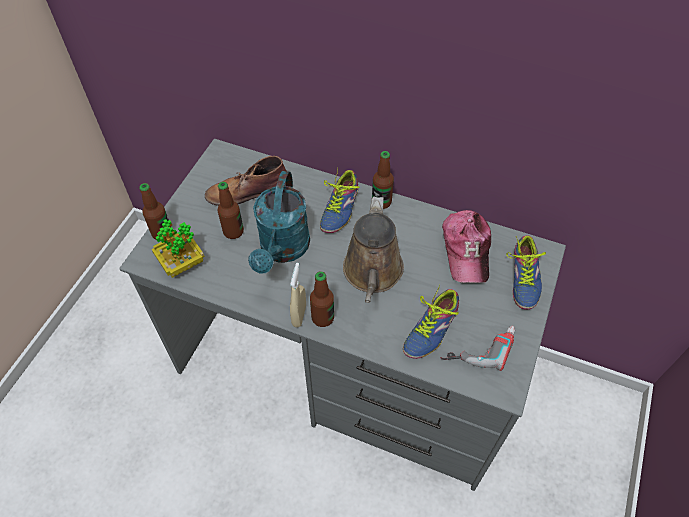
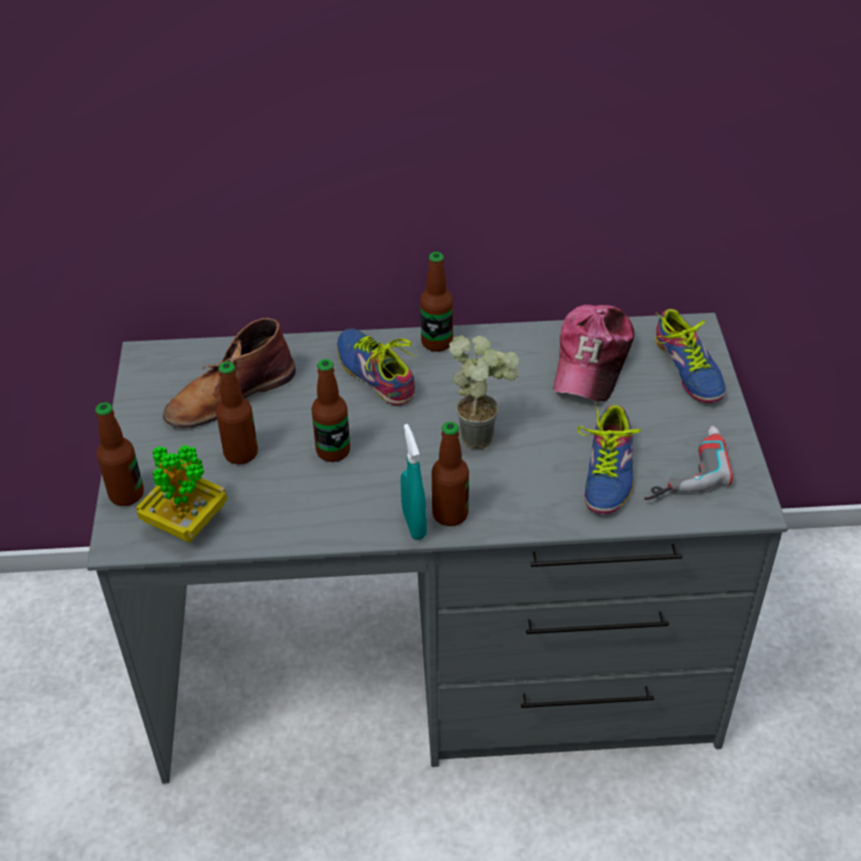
camera: 25 degrees left, 10 degrees down
turquoise watering can [248,171,310,274] -> bottle [312,359,350,462]
beige spray bottle [290,263,306,327] -> turquoise spray bottle [401,424,427,540]
shoe [320,169,359,233] -> shoe turned 150 degrees clockwise [337,328,416,405]
brown watering can [343,197,404,303] -> potted plant [449,335,519,449]
cap [442,210,491,283] -> cap turned 45 degrees clockwise [553,305,634,402]

